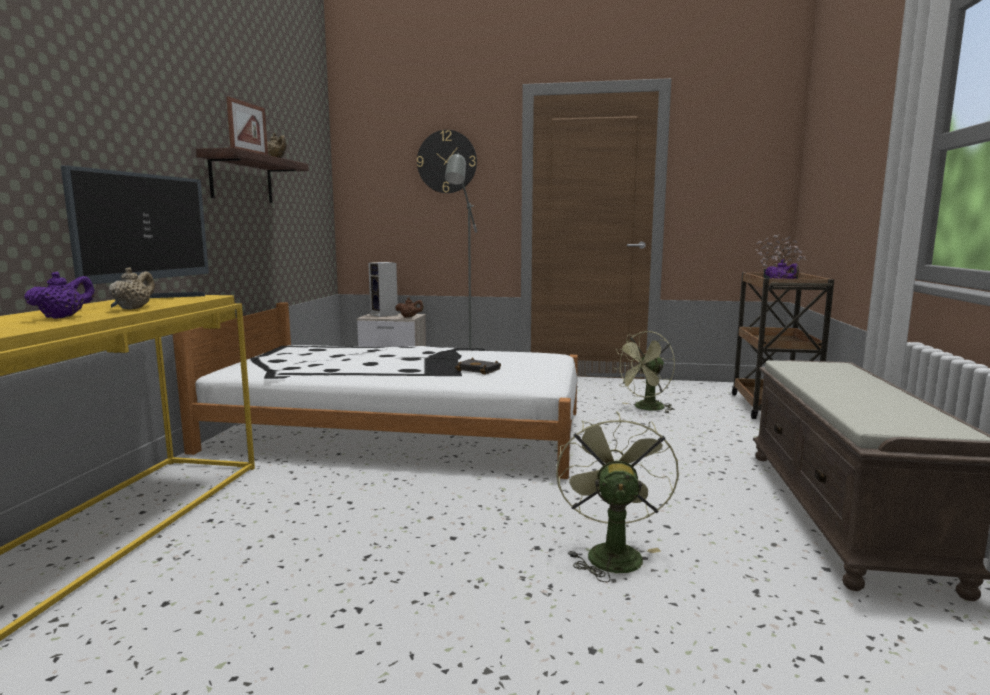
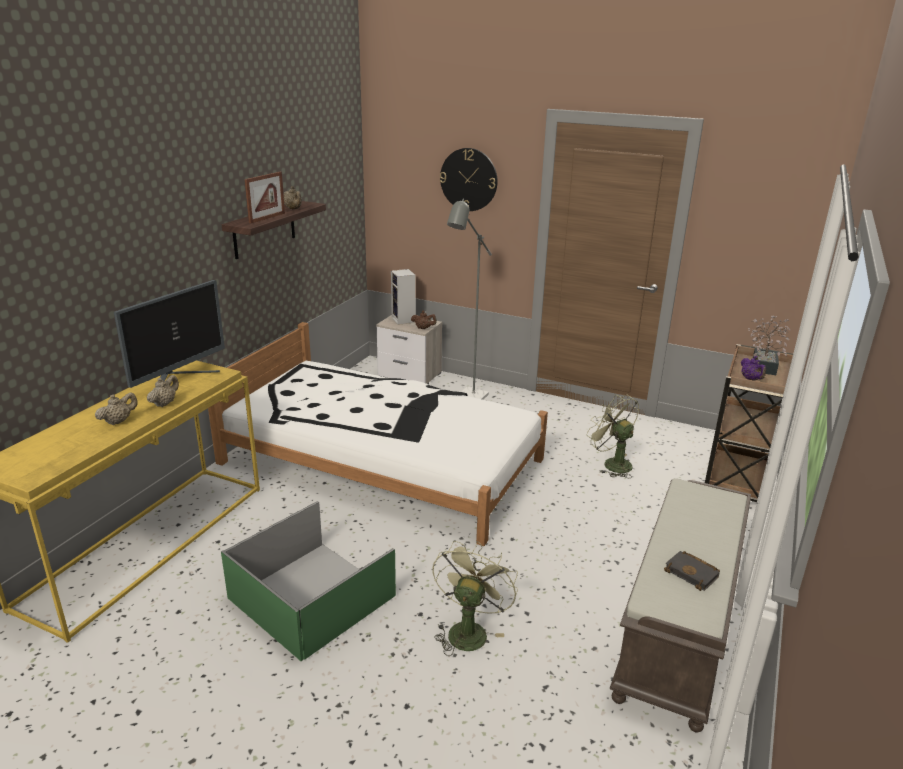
camera: 15 degrees right, 15 degrees up
purple teapot [24,272,95,319] -> beige teapot [95,392,138,425]
black book [455,358,501,375] -> black book moved to [664,551,720,591]
green fan [613,331,675,413] -> green fan turned 75 degrees clockwise [587,394,639,478]
none -> green storage box [221,501,396,661]

